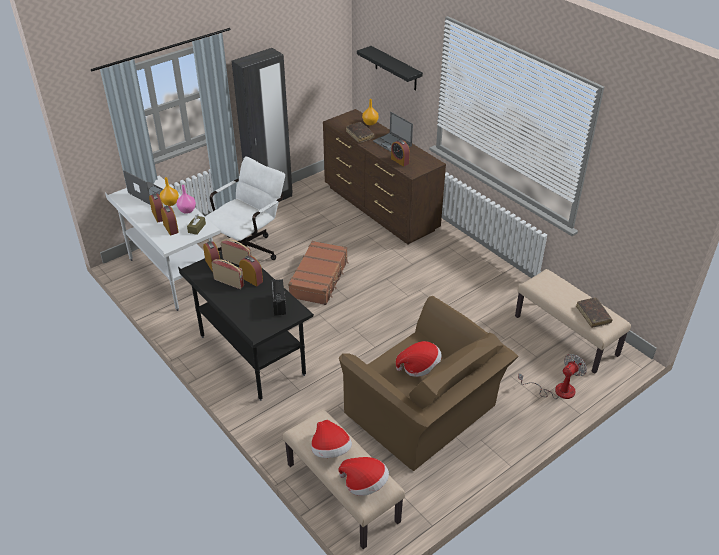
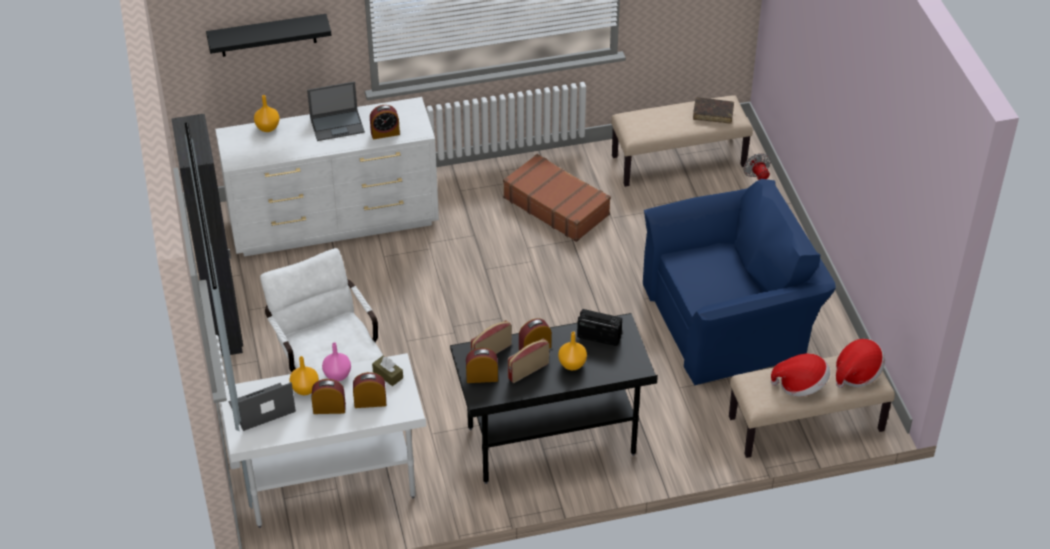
camera: 65 degrees left, 5 degrees up
brown suitcase [288,241,349,305] -> brown suitcase moved to [503,154,611,242]
brown dresser [323,109,446,244] -> white dresser [215,97,439,257]
brown armchair [339,296,519,471] -> blue armchair [643,179,836,385]
brown book [346,122,375,143] -> none
hat [396,341,442,377] -> none
none -> orange vase [558,331,587,370]

